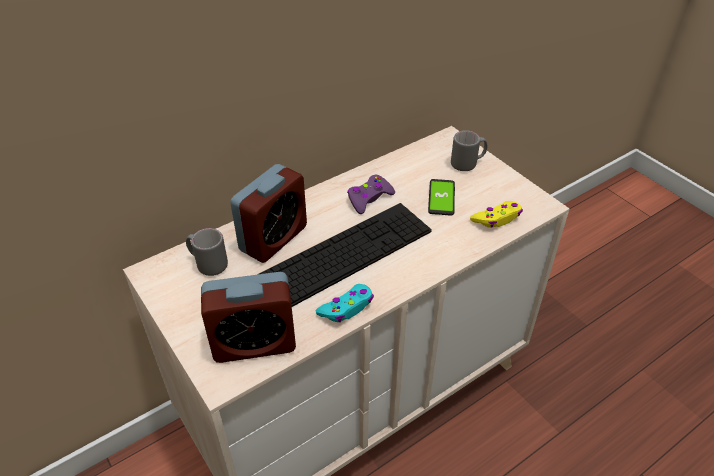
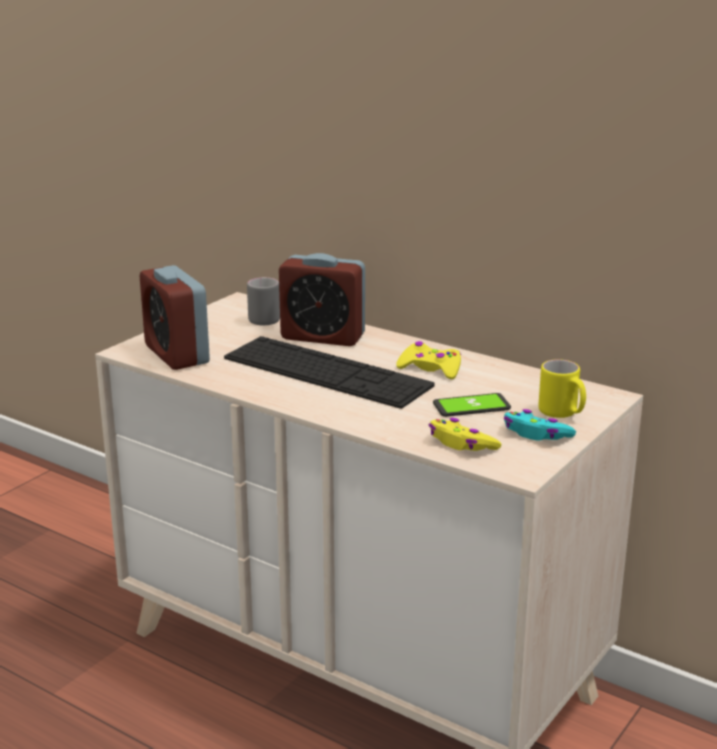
camera: 70 degrees right, 20 degrees down
turquoise game controller [315,284,374,322] -> turquoise game controller moved to [504,409,576,441]
purple game controller [347,175,395,214] -> yellow game controller [396,341,461,379]
grey mug [451,130,487,171] -> yellow mug [538,359,586,418]

